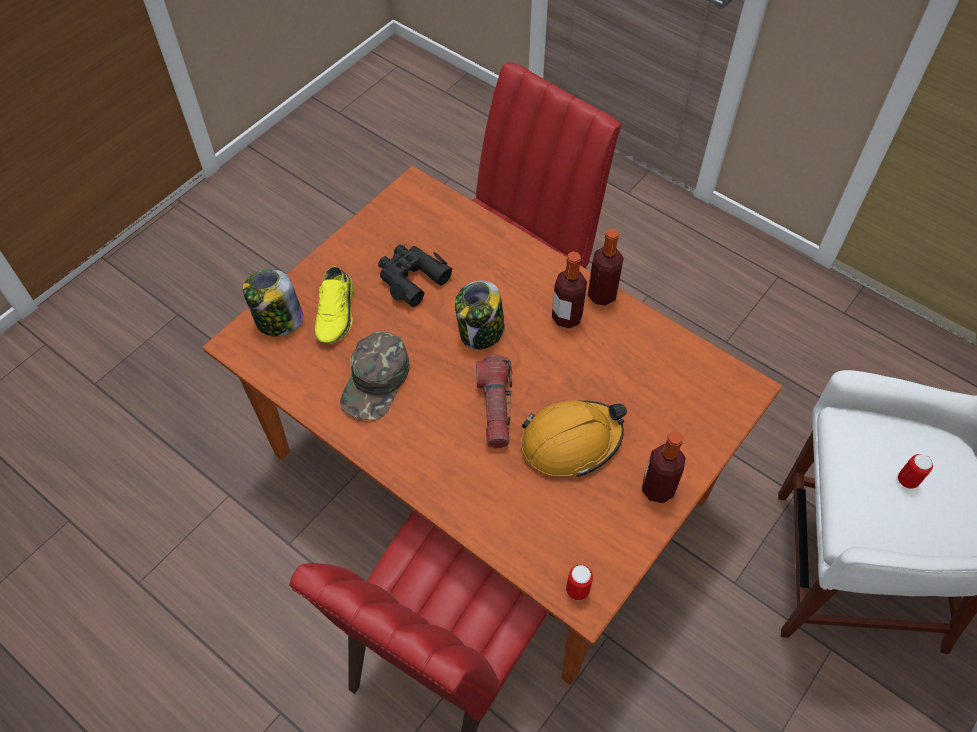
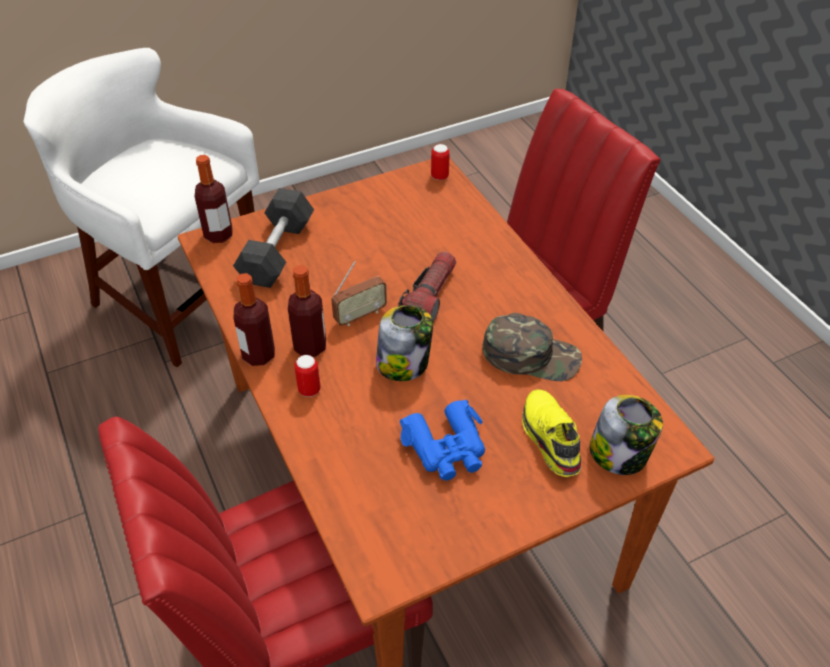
camera: 155 degrees left, 10 degrees down
yellow shoe [315,266,354,343] -> yellow shoe turned 45 degrees counterclockwise [522,389,581,477]
green cap [340,331,409,420] -> green cap turned 60 degrees clockwise [483,313,582,381]
black binoculars [378,245,453,307] -> blue binoculars [400,400,485,481]
orange hard hat [521,400,627,477] -> none
bottle [642,431,685,503] -> bottle moved to [195,155,233,243]
can [898,454,933,489] -> can moved to [294,355,321,397]
none -> grey dumbbell [233,188,314,288]
none -> radio [331,261,387,326]

